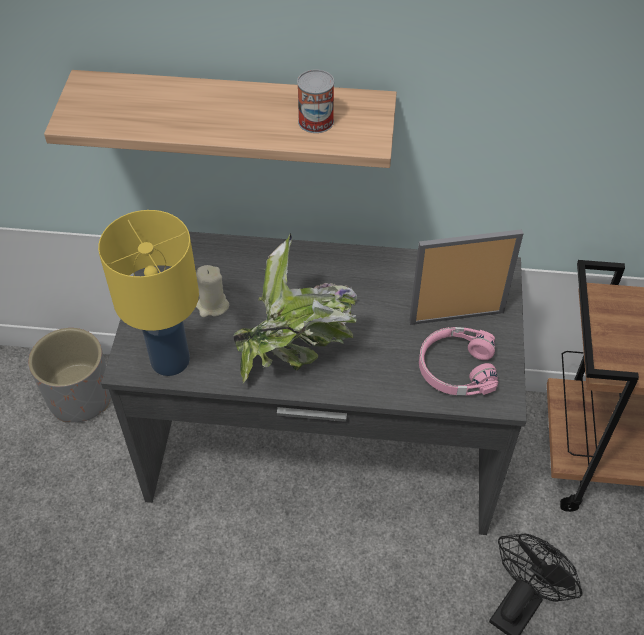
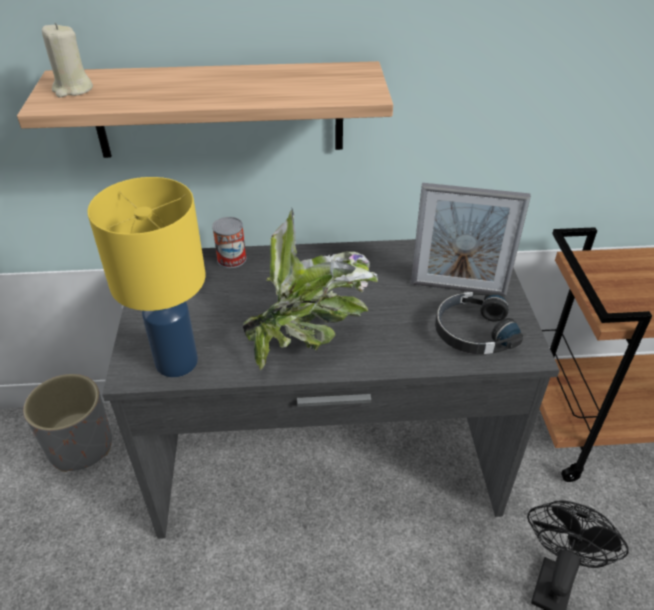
camera: 10 degrees left, 10 degrees down
beige candle [196,265,229,317] -> beige candle moved to [42,23,93,97]
can [297,69,334,133] -> can moved to [212,217,246,268]
picture frame [409,229,524,325] -> picture frame turned 150 degrees counterclockwise [411,183,531,296]
pink headphones [419,327,498,395] -> black headphones [435,292,523,354]

